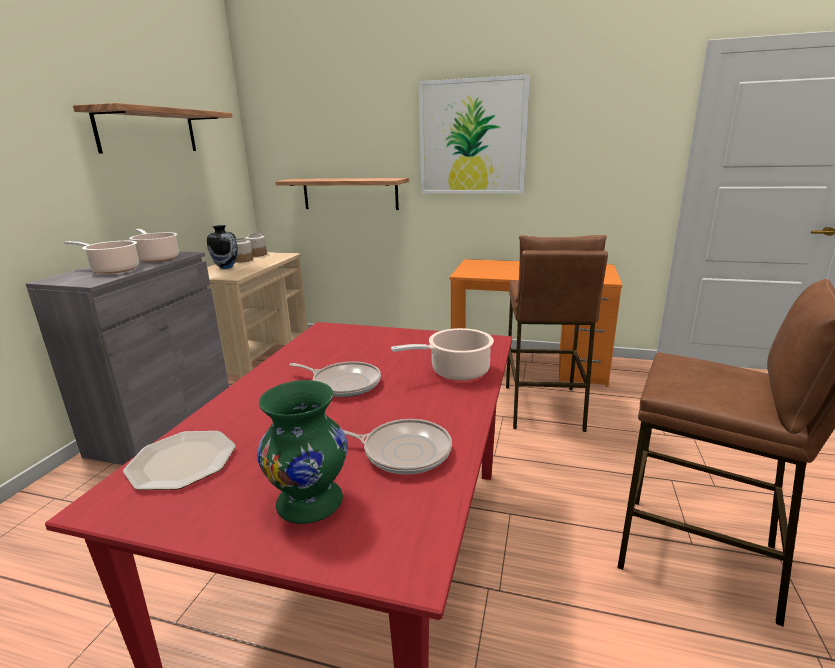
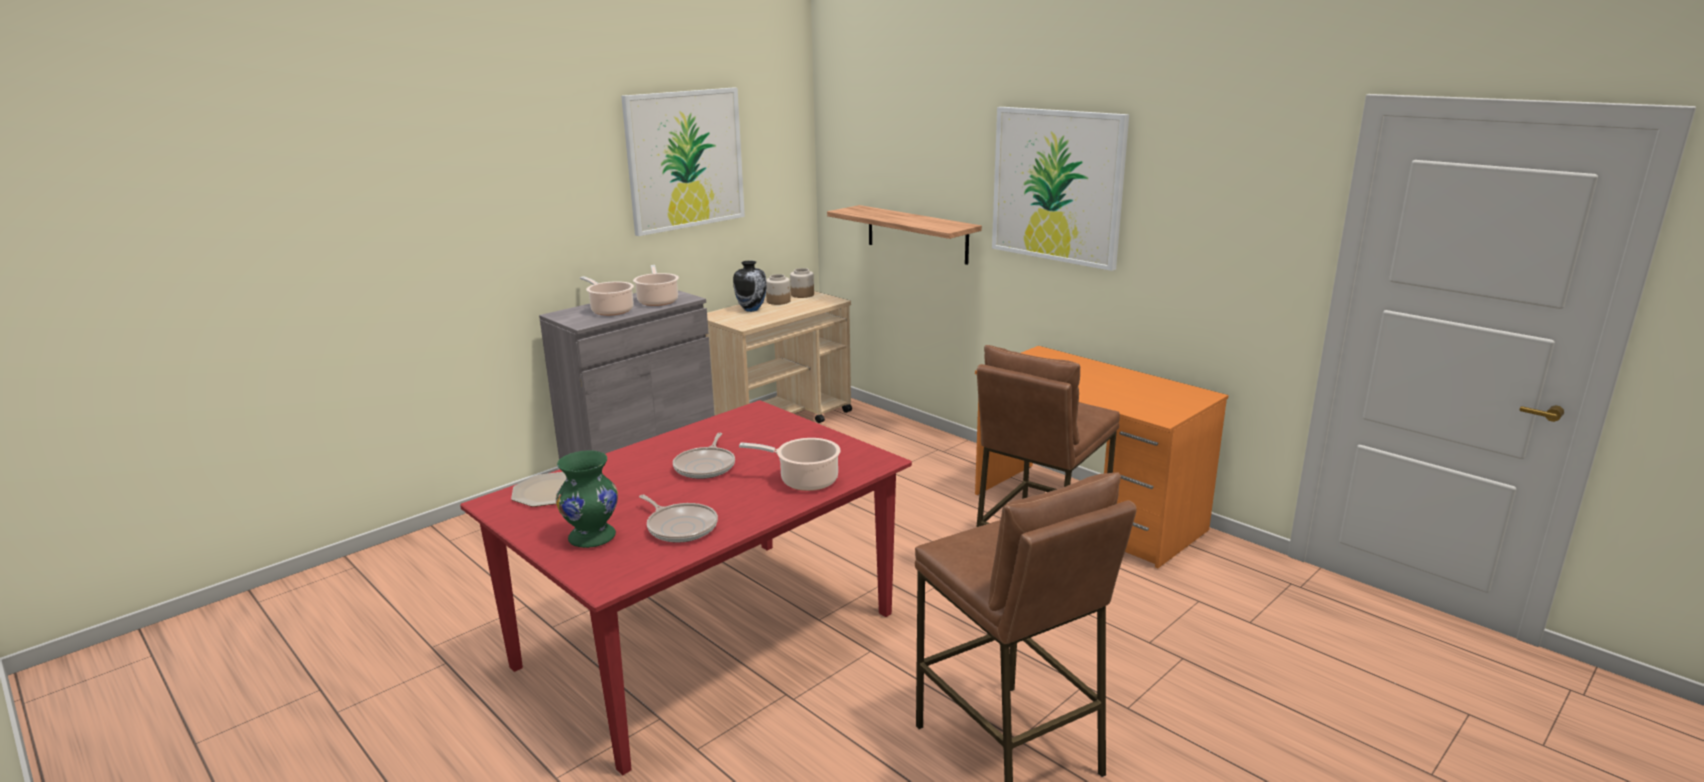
camera: 30 degrees right, 0 degrees up
shelf [73,103,233,154] -> picture [621,88,745,236]
frying pan [289,361,381,397] -> frying pan turned 45 degrees clockwise [673,433,735,479]

